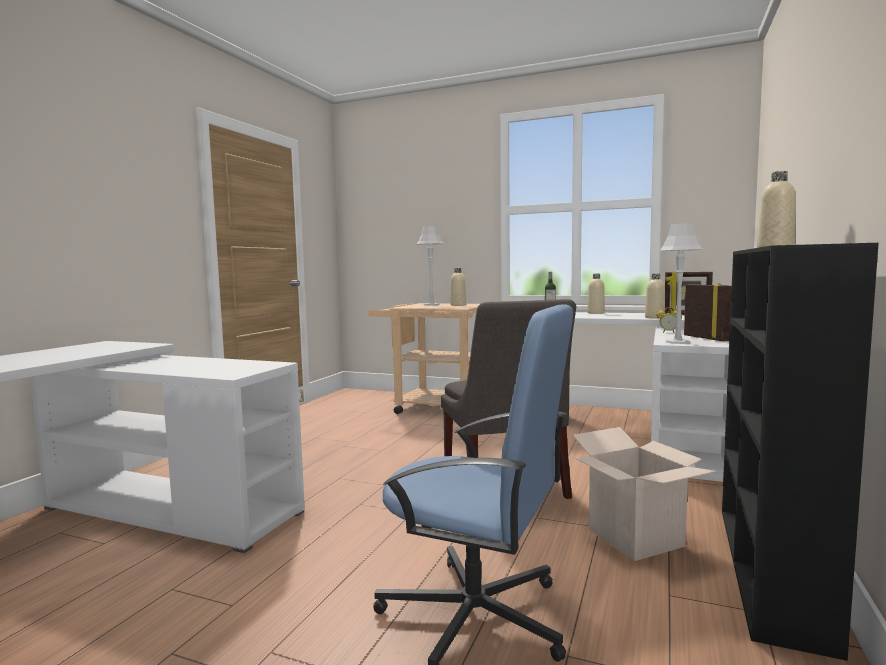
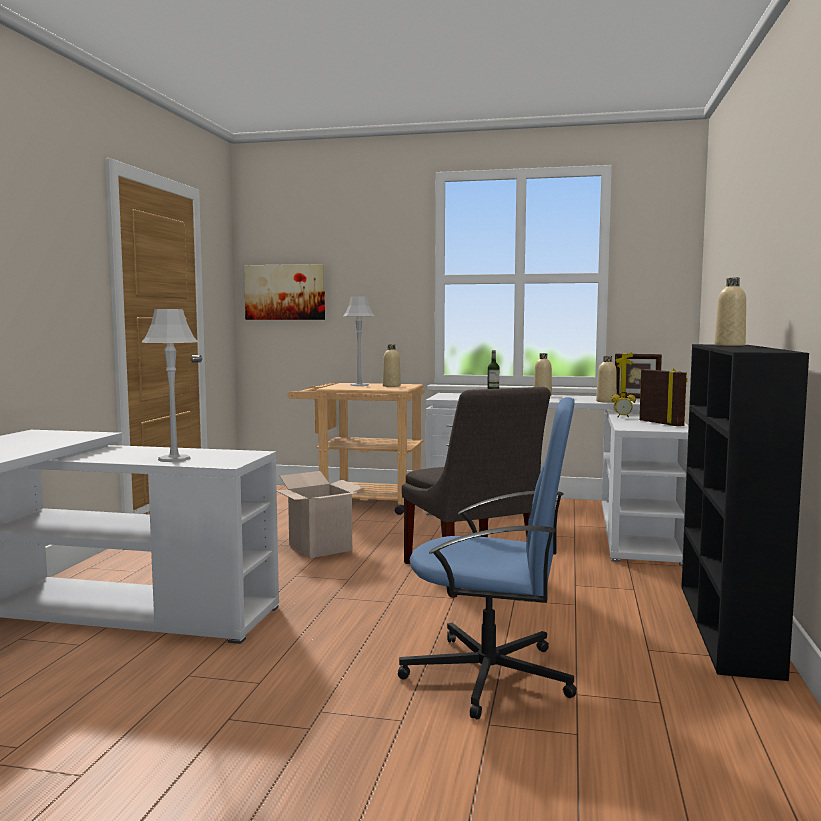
camera: 10 degrees left, 0 degrees up
cardboard box [573,427,717,561] -> cardboard box moved to [277,471,363,558]
grey table lamp [659,223,703,344] -> grey table lamp moved to [141,309,198,462]
none -> picture [244,264,325,320]

